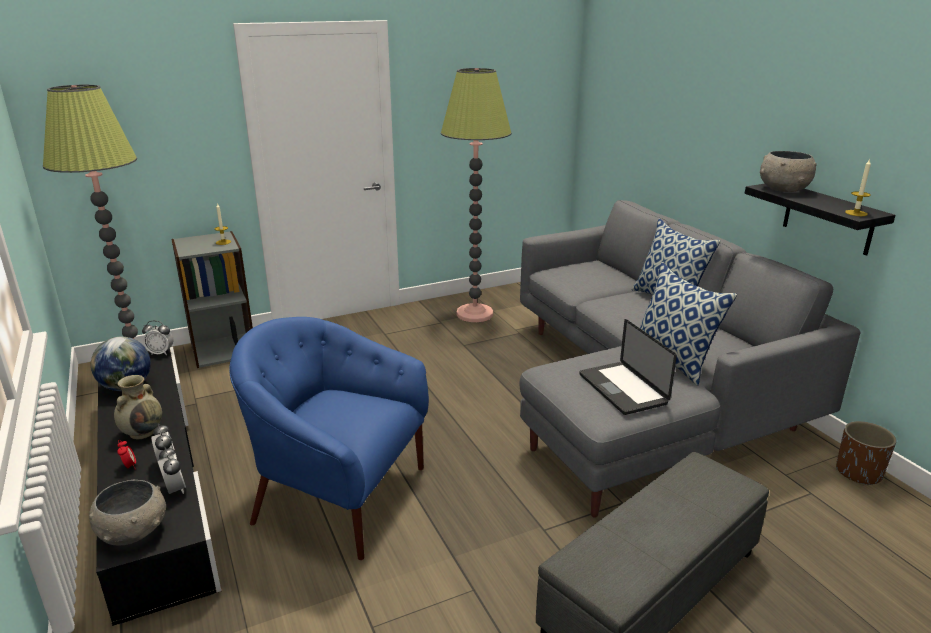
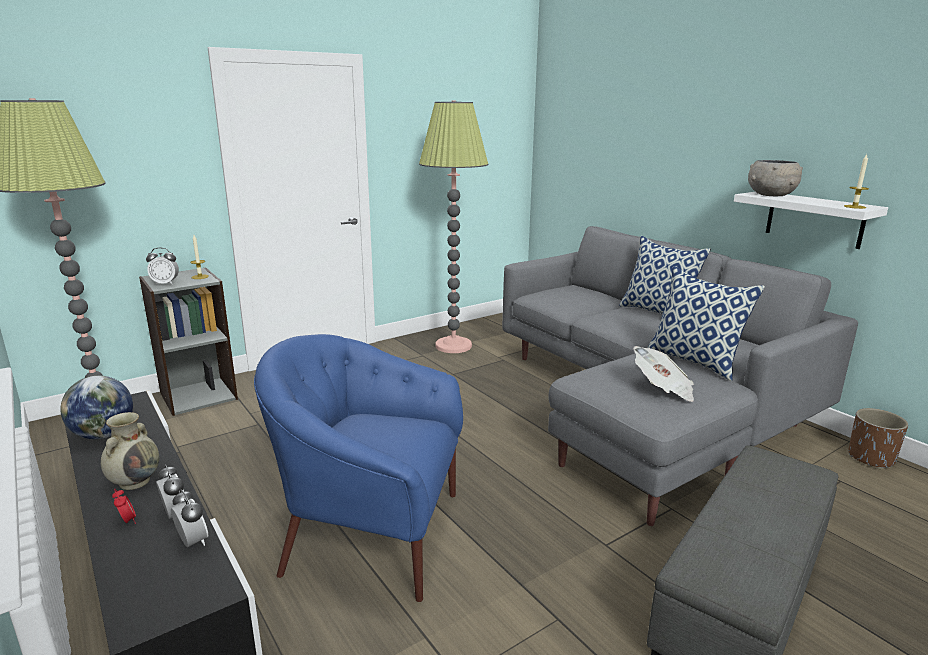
camera: 10 degrees left, 5 degrees down
grey bowl [89,480,166,545] -> none
alarm clock [142,321,173,355] -> alarm clock moved to [146,248,179,285]
laptop [579,319,677,415] -> newspaper [633,346,694,402]
black shelf [745,184,896,255] -> white shelf [734,192,888,249]

